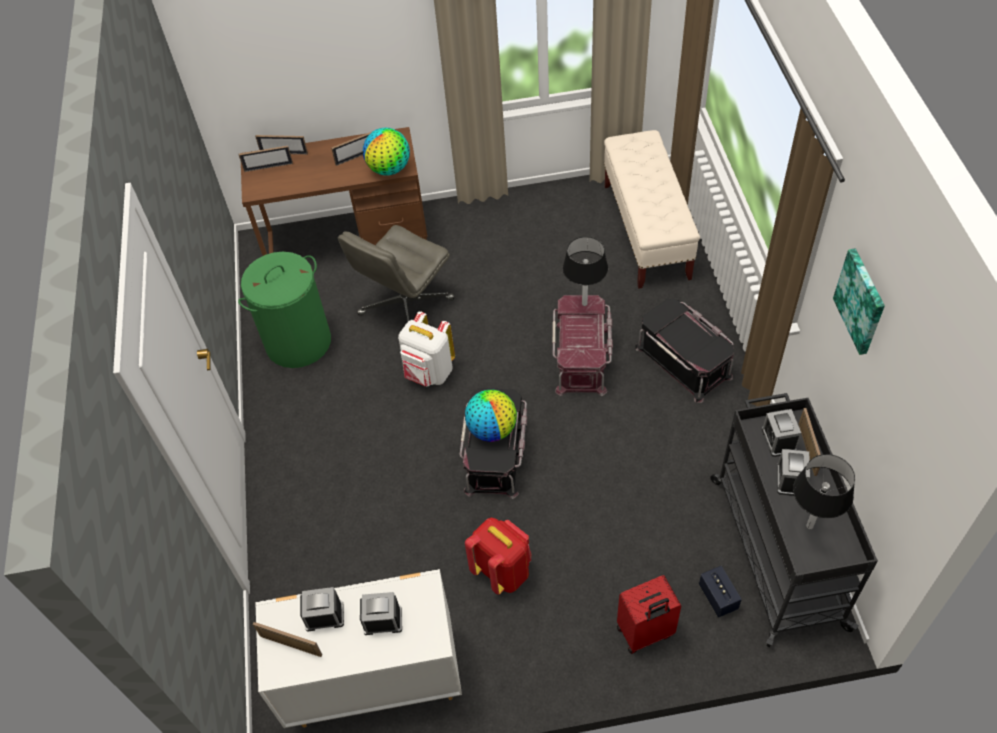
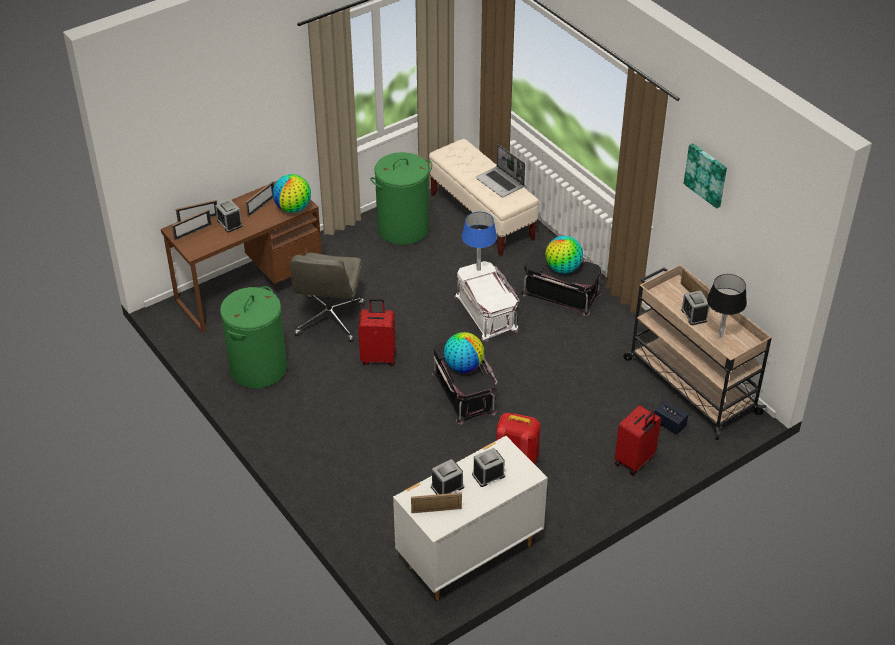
camera: 30 degrees left, 10 degrees down
white backpack [398,311,455,386] -> red suitcase [358,299,396,366]
red storage box [552,295,613,396] -> white storage box [454,261,520,342]
black table lamp [563,237,608,306] -> blue table lamp [462,212,497,271]
black cart [710,393,878,647] -> beige cart [623,265,772,440]
alarm clock [762,409,801,457] -> alarm clock moved to [215,199,242,233]
none -> green laundry basket [370,152,432,245]
none -> laptop [476,145,525,197]
none -> globe [545,236,583,273]

